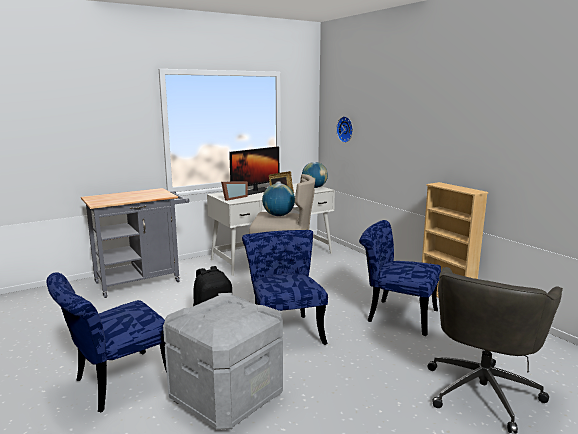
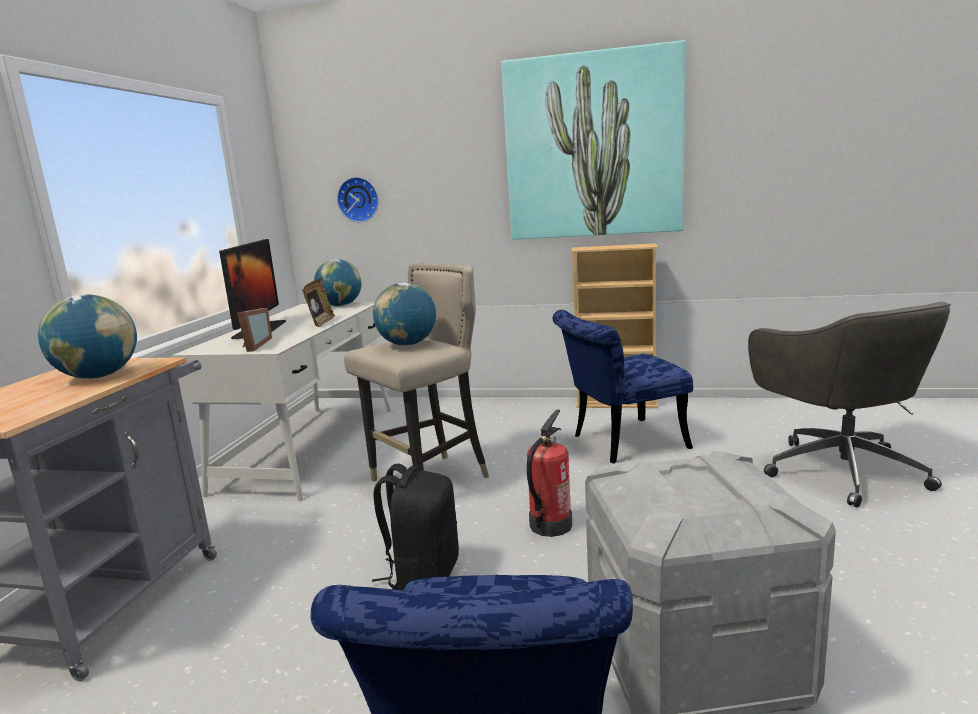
camera: 45 degrees left, 0 degrees up
blue chair [242,230,328,345] -> fire extinguisher [527,409,572,537]
none -> globe [38,294,137,379]
none -> picture [501,40,685,240]

